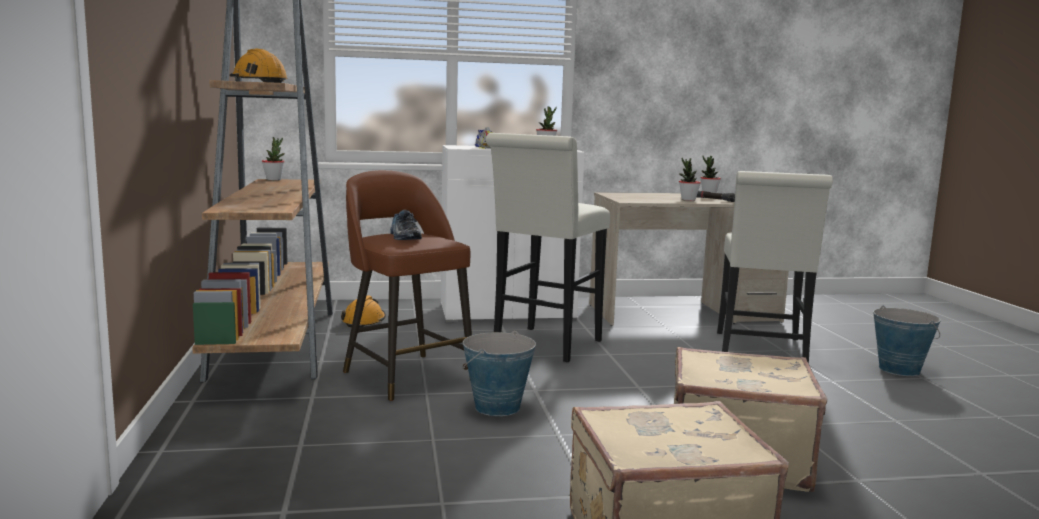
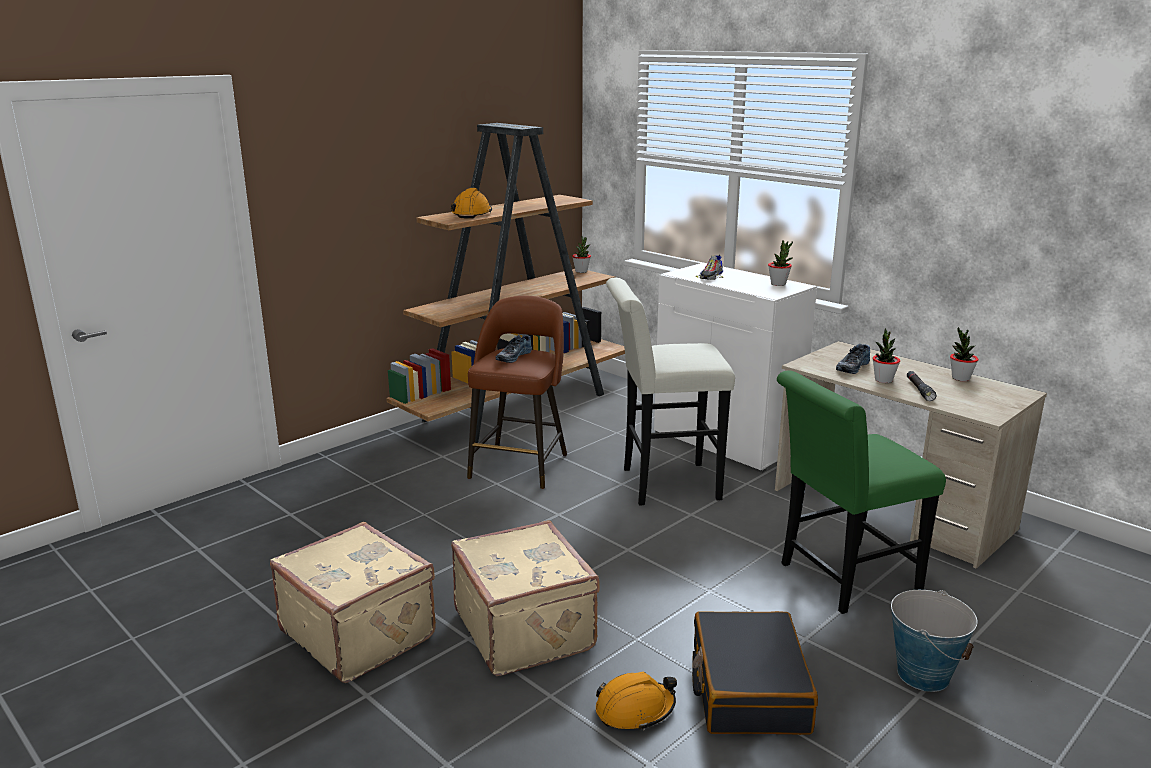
camera: 55 degrees right, 10 degrees up
orange hard hat [341,295,386,328] -> orange hard hat moved to [596,672,677,731]
bucket [462,331,536,416] -> none
white chair [717,171,833,363] -> green chair [777,370,946,614]
none -> black suitcase [692,611,818,735]
none -> shoe [836,344,870,374]

